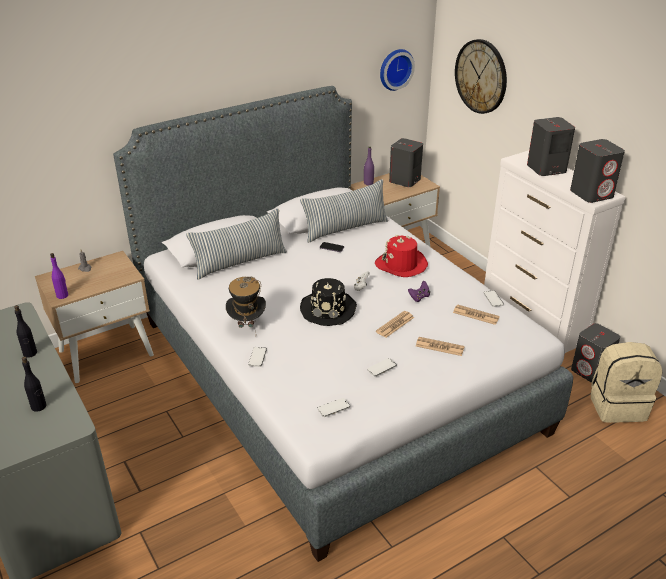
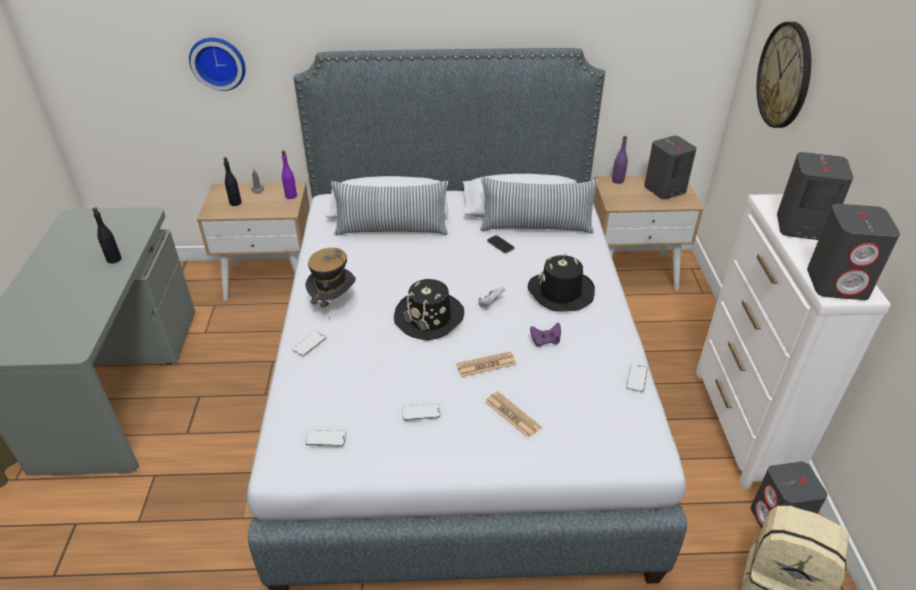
camera: 30 degrees right, 5 degrees up
black bottle [22,357,46,412] -> black bottle moved to [223,157,242,206]
purple bottle [50,253,68,299] -> purple bottle moved to [282,151,297,199]
red hat [375,235,428,277] -> black hat [528,254,595,311]
wall clock [380,49,415,91] -> wall clock moved to [189,38,246,91]
newspaper [453,304,500,325] -> none

